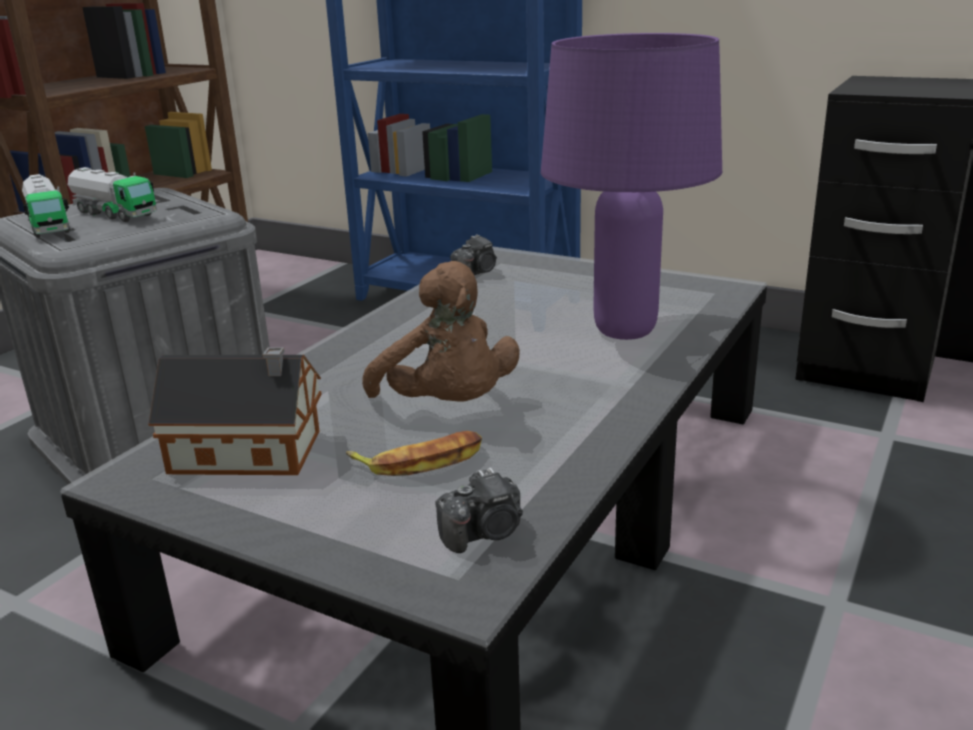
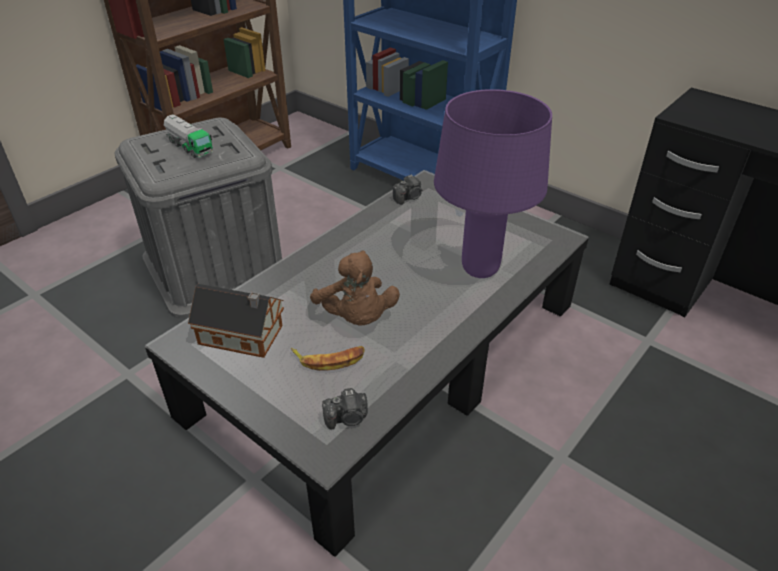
camera: 10 degrees right, 15 degrees up
toy truck [22,174,70,238] -> none

